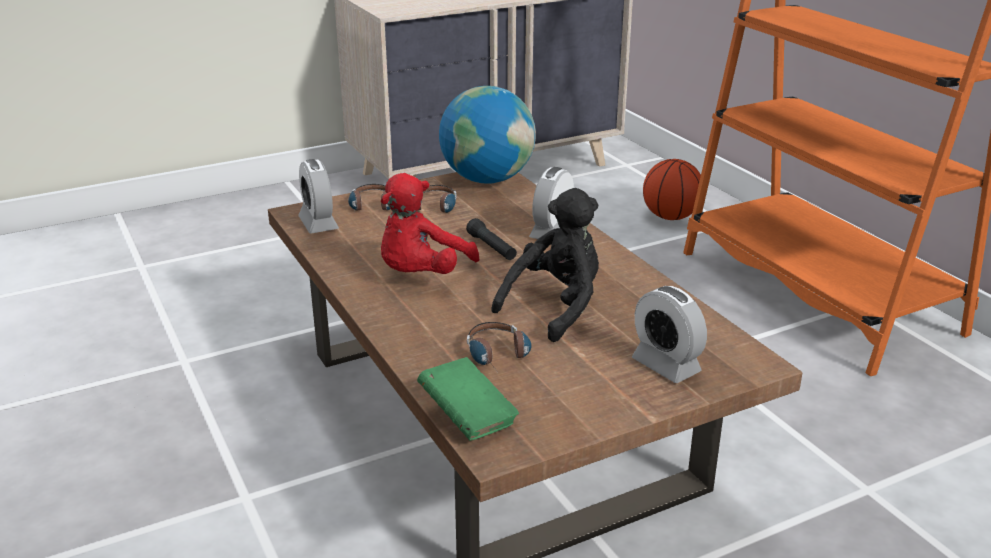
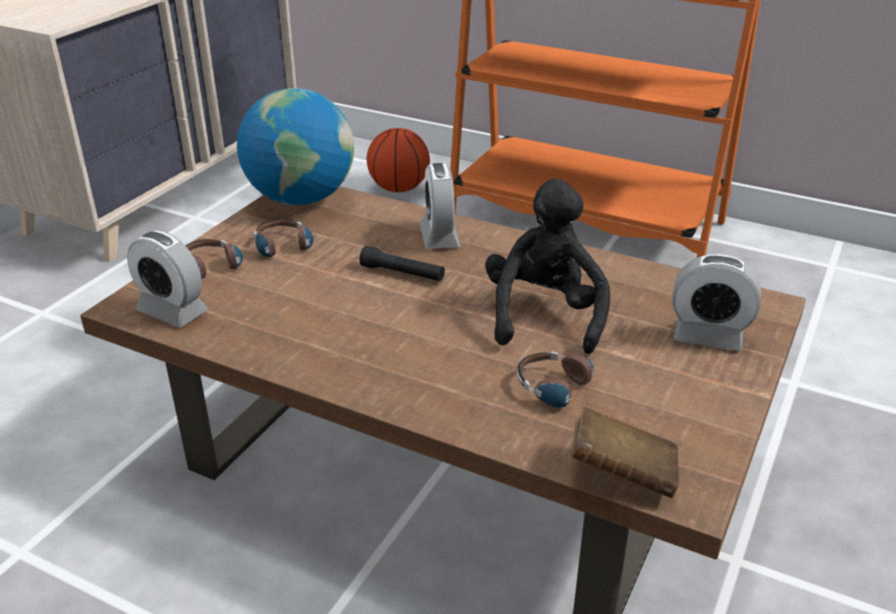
camera: 35 degrees left, 5 degrees up
red plush toy [381,173,479,274] -> none
green book [417,357,519,440] -> brown book [571,407,679,498]

